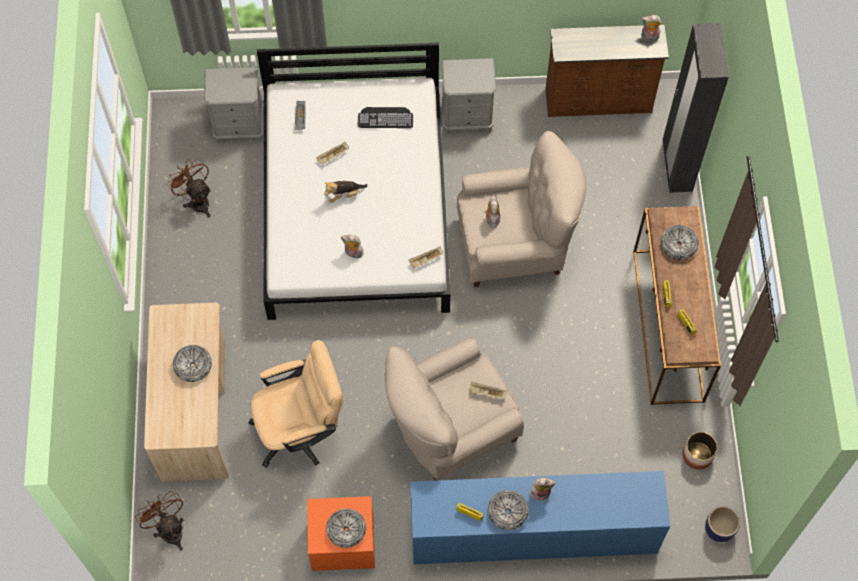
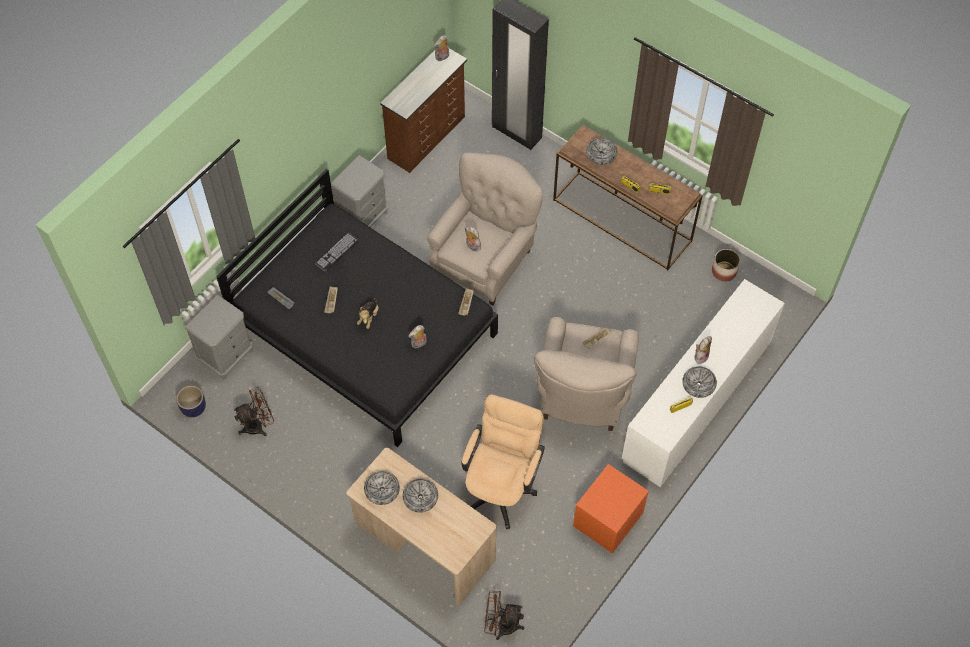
camera: 50 degrees left, 5 degrees down
brown fan [167,158,211,217] -> brown fan turned 150 degrees clockwise [234,387,274,436]
white bed [257,42,450,320] -> black bed [216,169,498,447]
bowl [326,508,366,548] -> bowl moved to [364,471,400,505]
blue dresser [410,471,670,564] -> white dresser [622,279,785,487]
planter [705,506,740,542] -> planter moved to [176,386,206,417]

